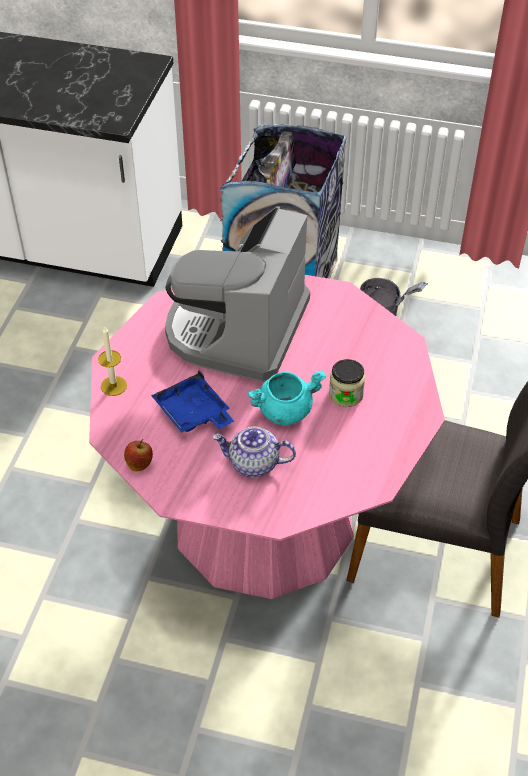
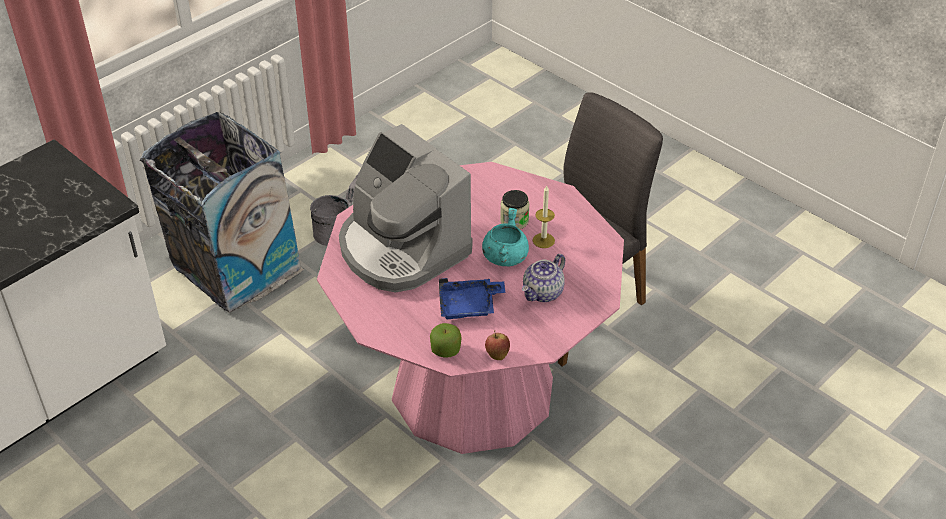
camera: 60 degrees left, 5 degrees down
candle [98,326,127,396] -> candle moved to [533,186,555,248]
none -> apple [430,323,462,358]

